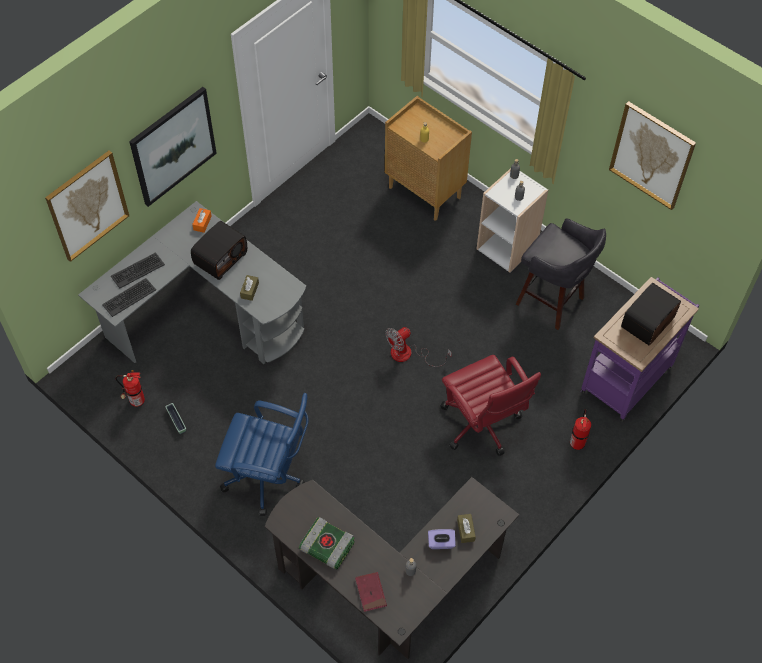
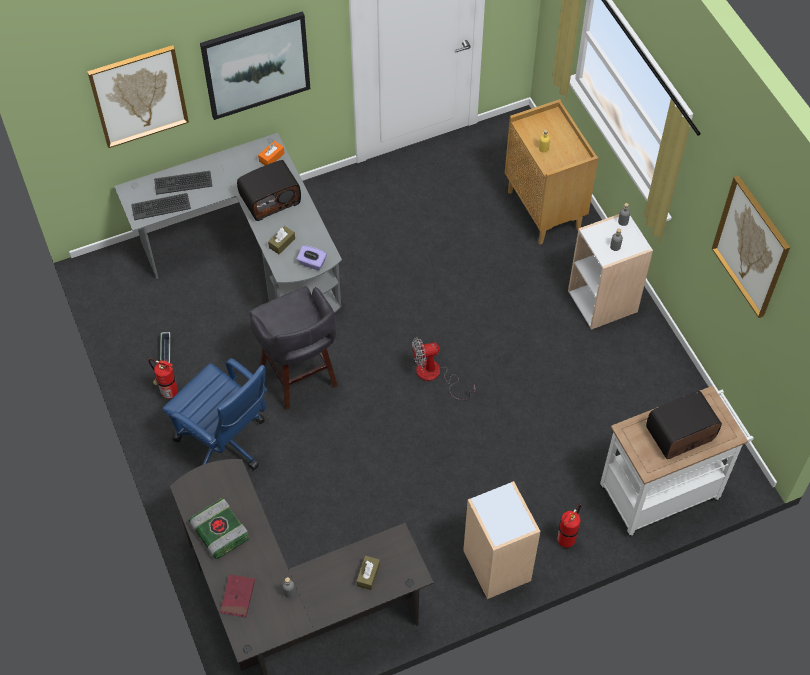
camera: 25 degrees right, 0 degrees up
fire extinguisher [115,370,145,407] -> fire extinguisher moved to [148,359,178,399]
purple tissue box [428,529,456,549] -> purple tissue box moved to [297,245,327,271]
red office chair [440,355,541,456] -> none
grey stool [516,218,606,330] -> grey stool moved to [249,287,338,410]
purple cart [581,277,699,421] -> white cart [600,386,754,537]
none -> bookcase [463,481,540,599]

